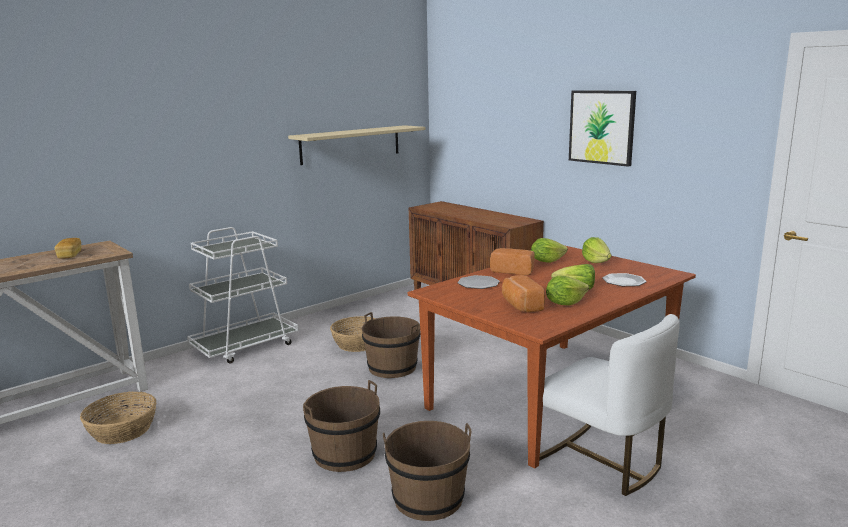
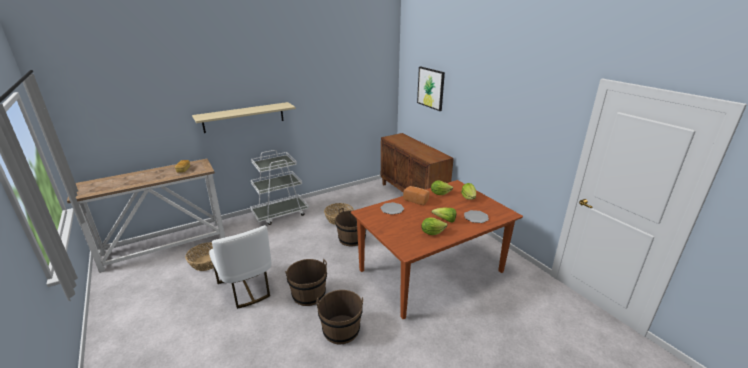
camera: 10 degrees right, 10 degrees up
beige shelf [288,125,425,165] -> beige shelf moved to [192,102,296,133]
bread [502,275,545,312] -> none
white chair [539,314,680,496] -> white chair moved to [209,225,272,309]
picture [569,90,636,167] -> picture moved to [417,67,445,111]

